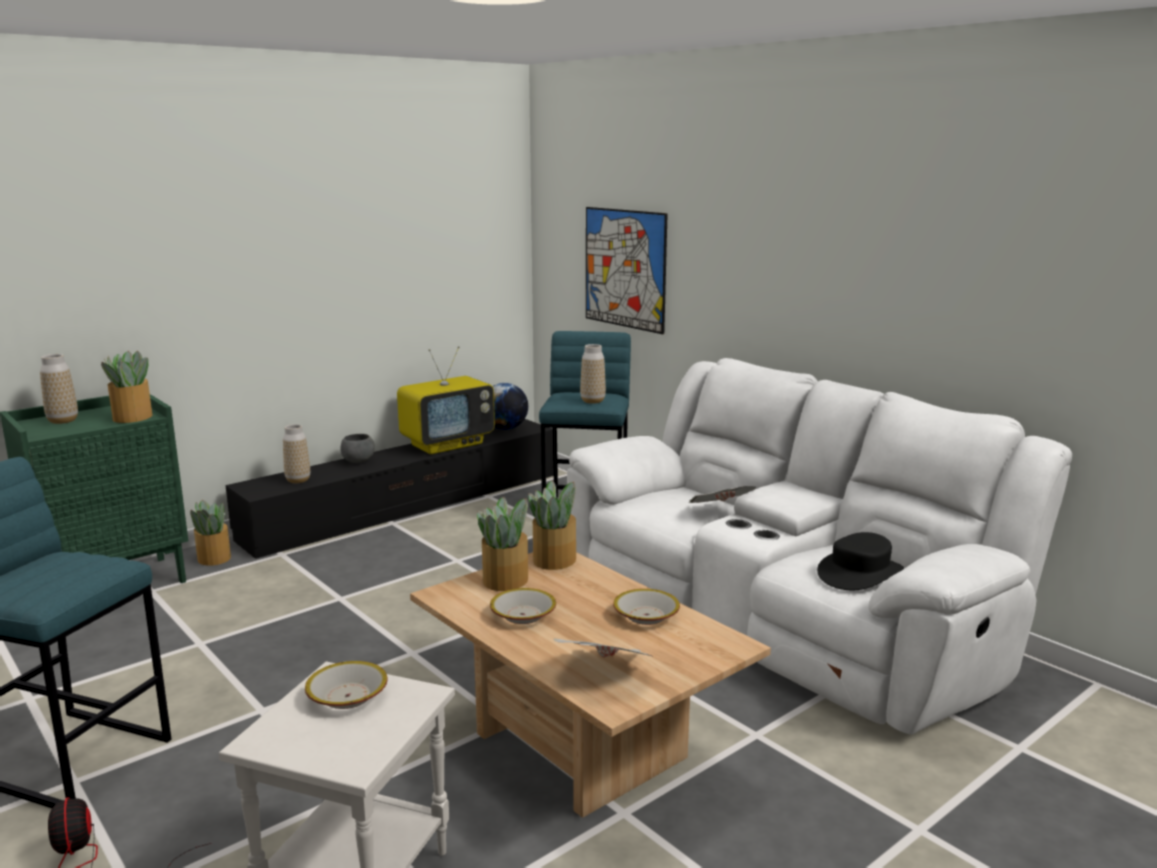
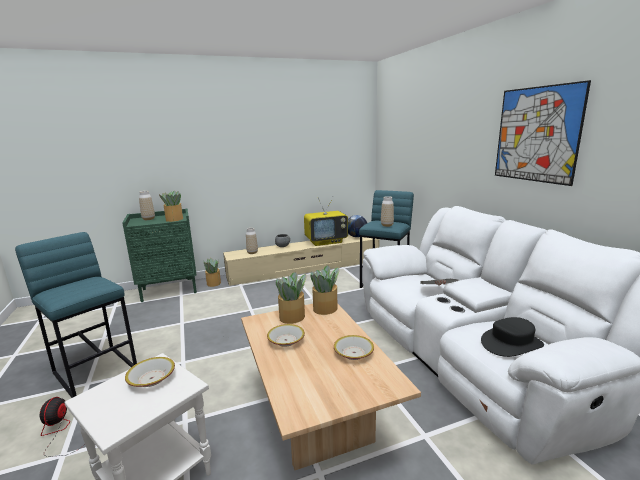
camera: 20 degrees right, 0 degrees up
black tv stand [225,419,554,559] -> beige tv stand [223,235,380,286]
newspaper [554,639,654,658] -> none
picture [586,207,668,334] -> picture moved to [495,80,591,186]

